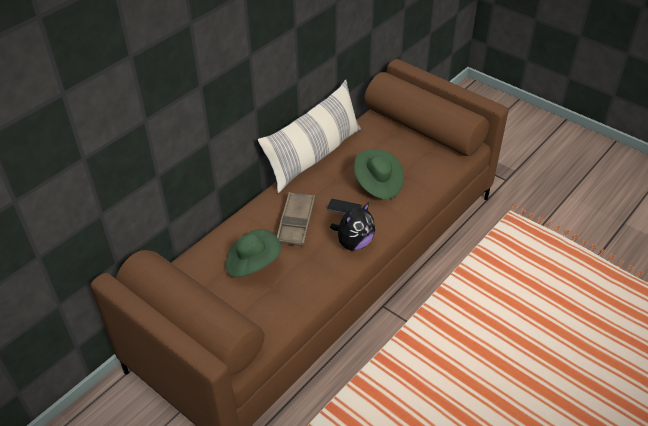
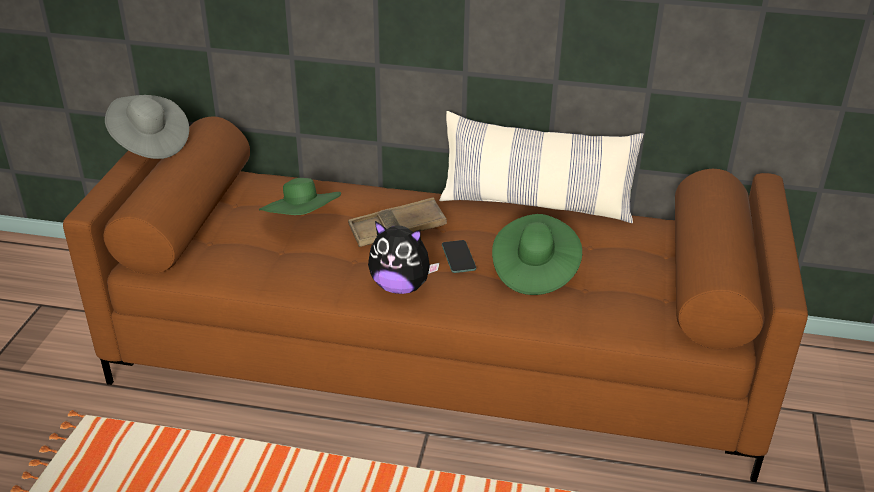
camera: 60 degrees right, 10 degrees down
none -> grey hat [105,95,189,159]

